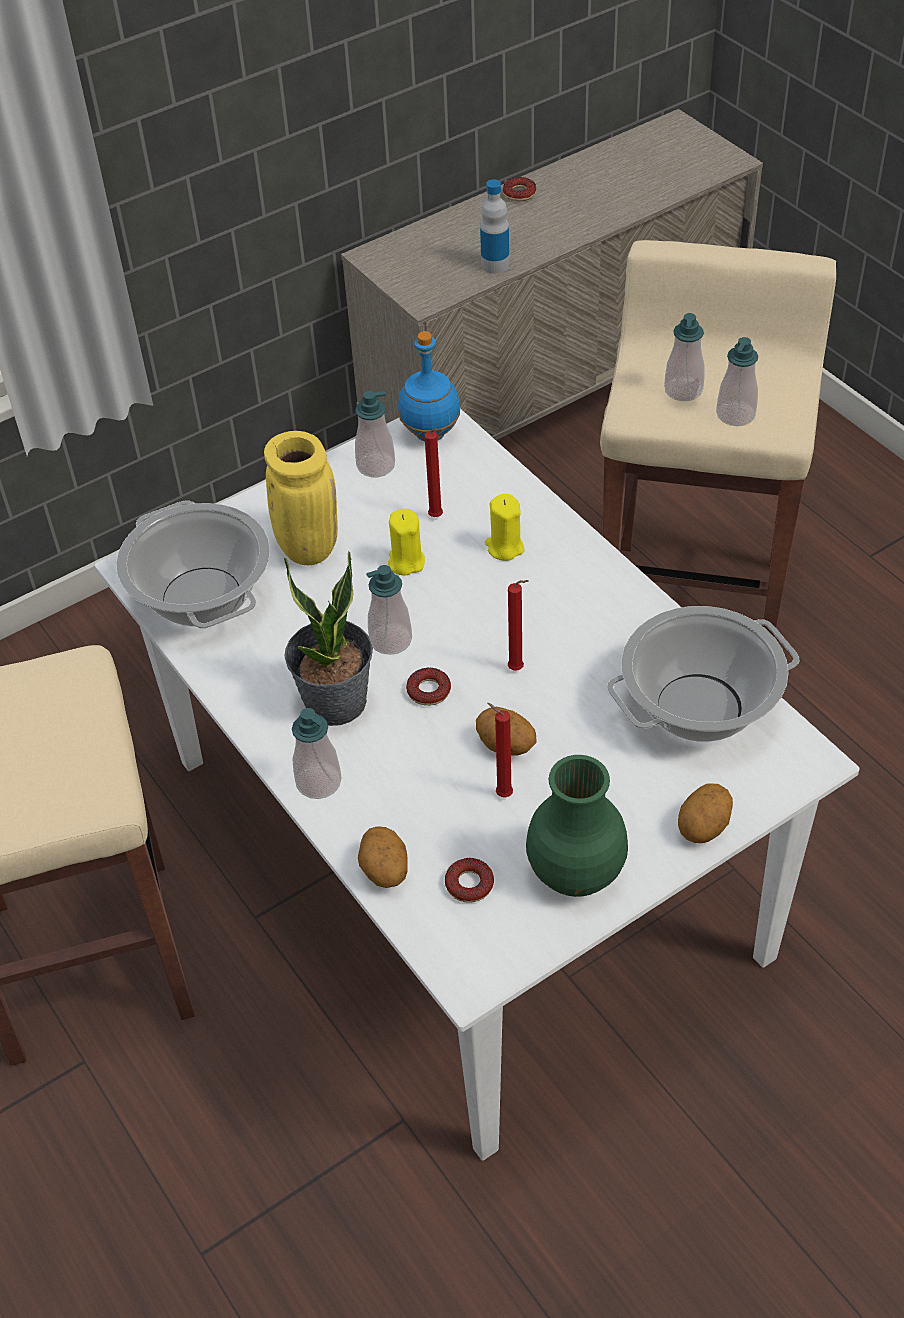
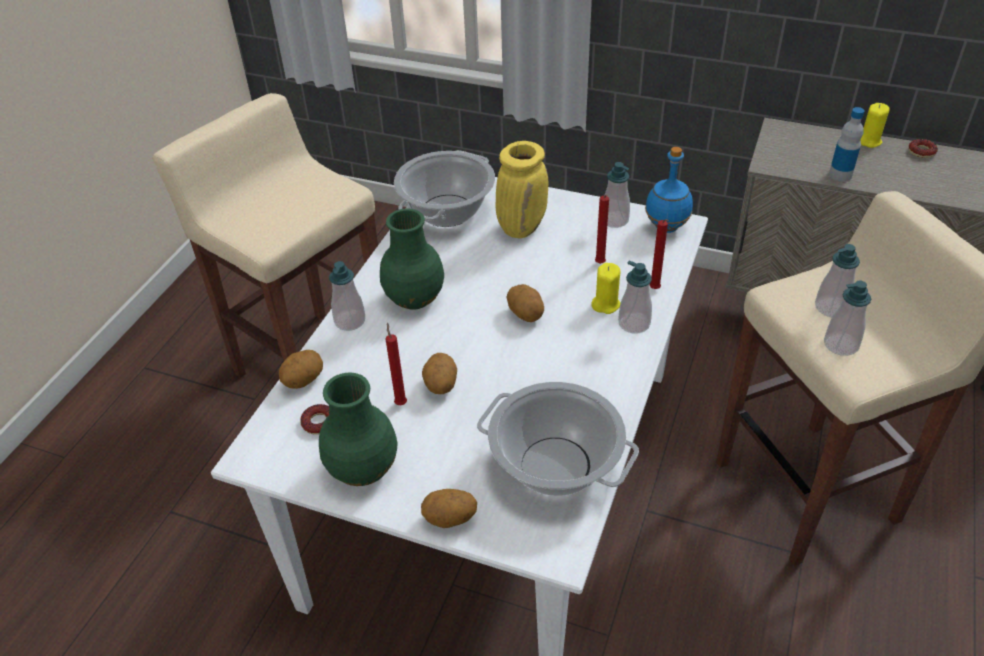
camera: 55 degrees right, 5 degrees down
potted plant [284,552,373,726] -> green vase [380,209,444,310]
soap dispenser [366,565,412,655] -> soap dispenser moved to [618,261,652,333]
yellow candle [388,509,425,576] -> yellow candle moved to [860,103,890,148]
donut [406,668,451,706] -> none
red candle [508,580,529,671] -> red candle moved to [650,219,669,289]
none -> potato [507,284,544,322]

